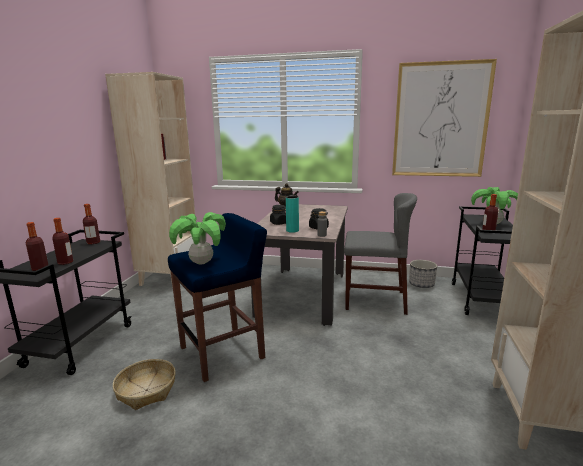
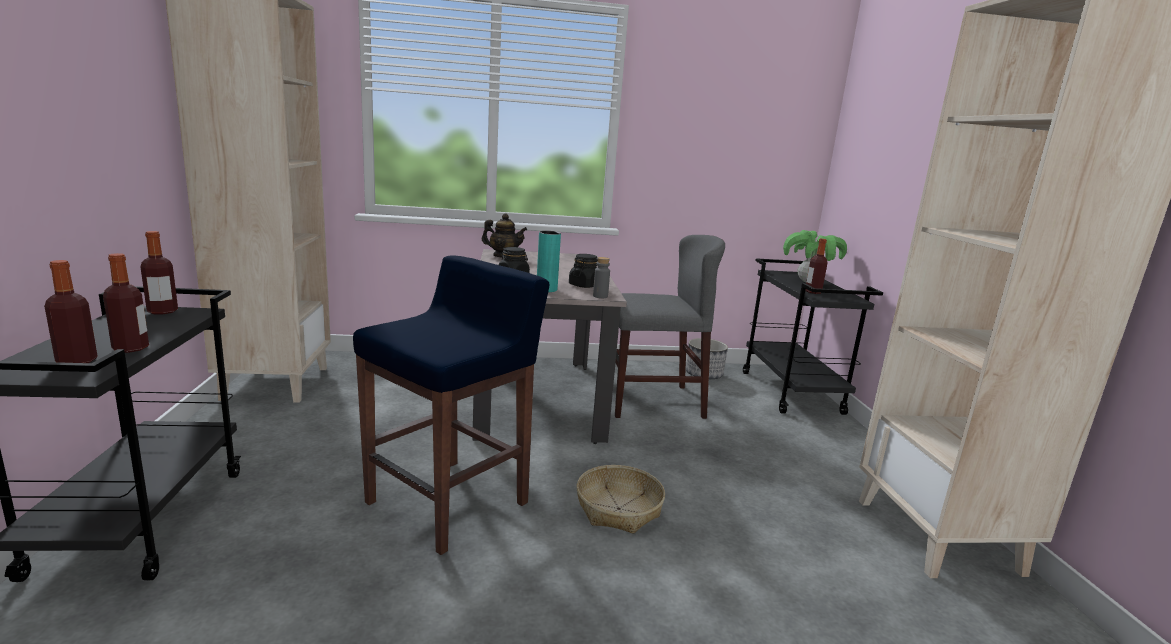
camera: 20 degrees left, 0 degrees up
basket [113,359,176,410] -> basket moved to [576,465,665,534]
potted plant [169,212,226,265] -> none
picture [392,59,497,177] -> none

